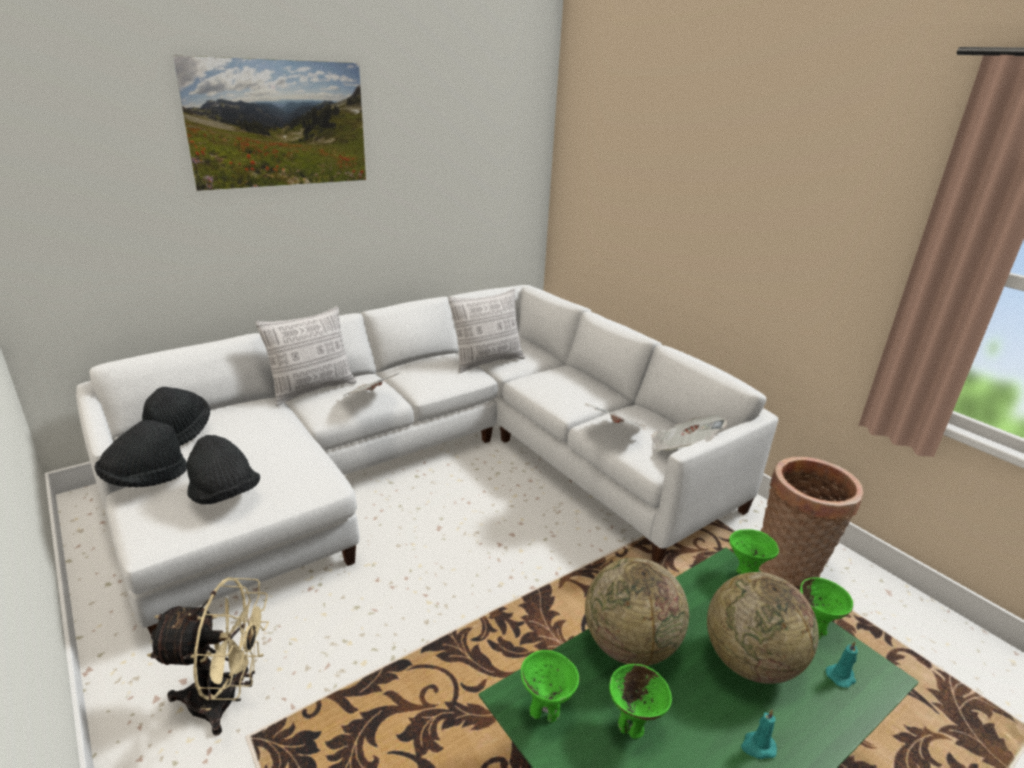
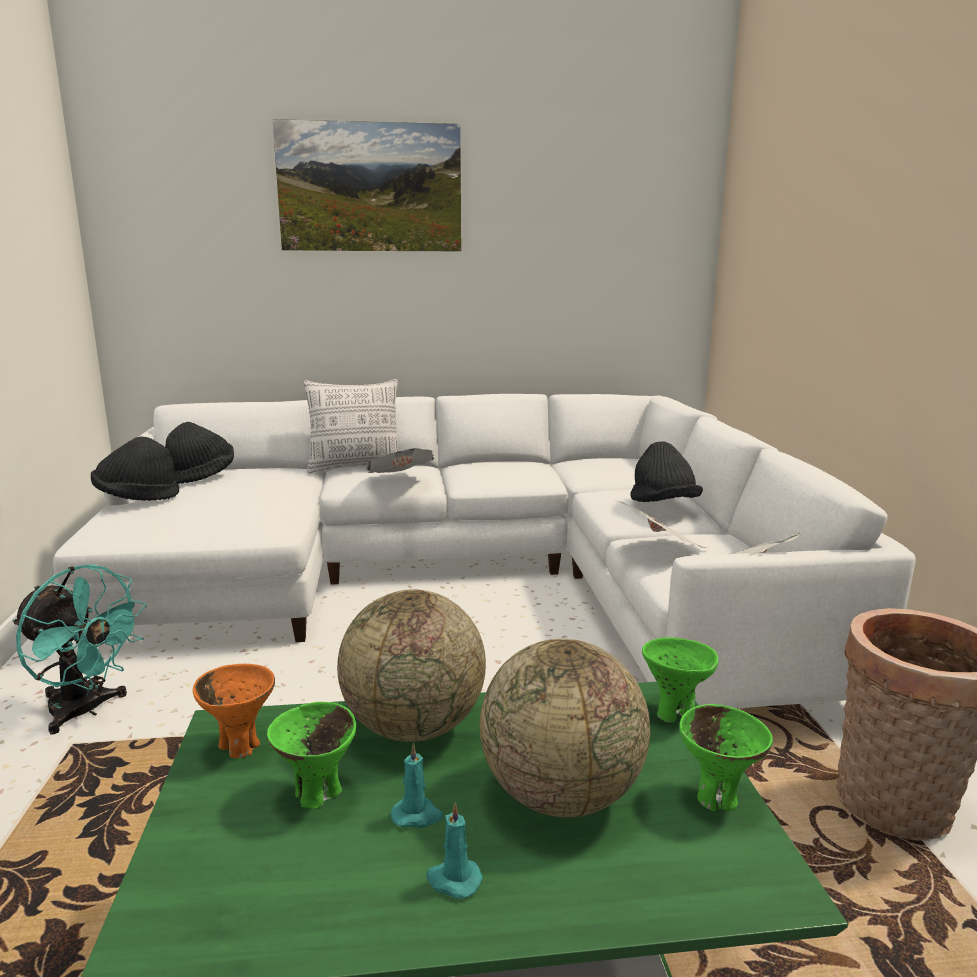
camera: 30 degrees right, 10 degrees down
beige fan [147,577,269,736] -> turquoise fan [13,565,147,734]
black hat [187,435,260,504] -> black hat moved to [630,441,703,502]
pillow [448,289,525,373] -> none
green bowl [521,650,579,722] -> orange bowl [193,664,275,758]
turquoise candle [826,641,858,688] -> turquoise candle moved to [391,743,444,828]

